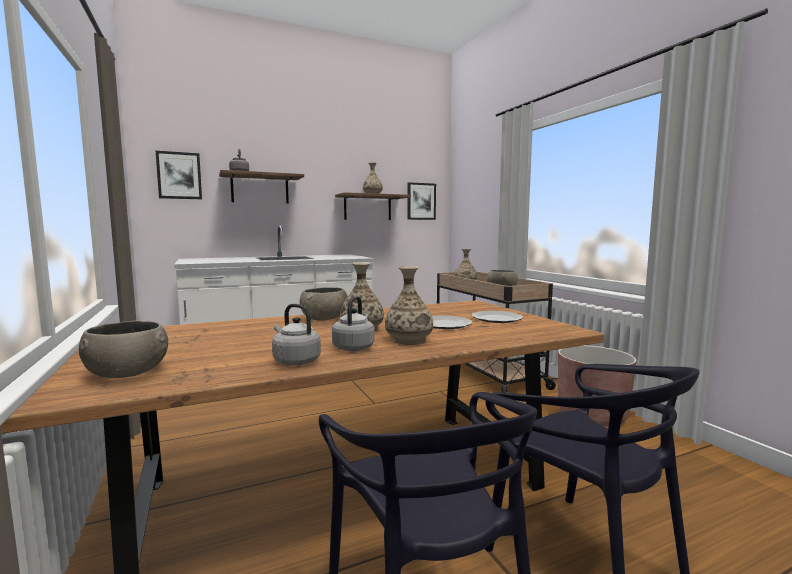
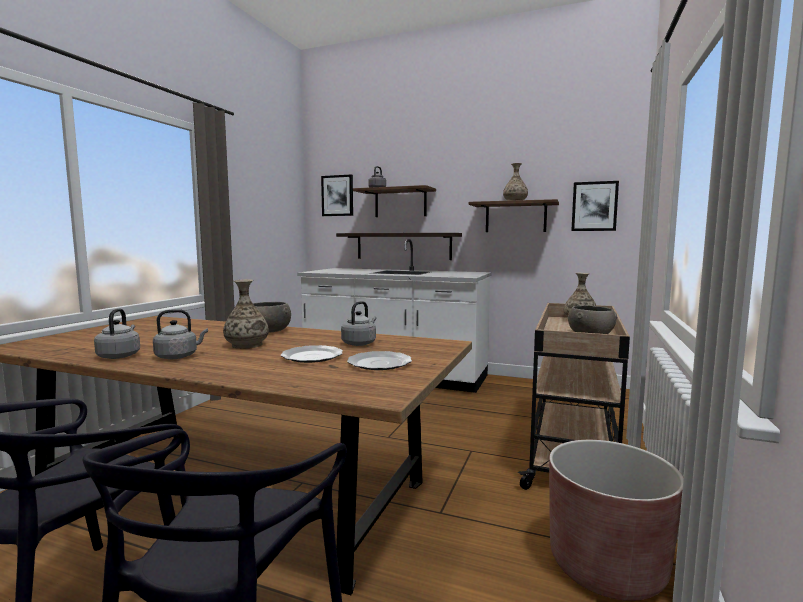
camera: 45 degrees right, 0 degrees up
grey bowl [79,321,168,378] -> none
vase [385,266,433,345] -> none
none -> shelf [336,233,462,260]
none -> grey kettle [341,301,376,346]

